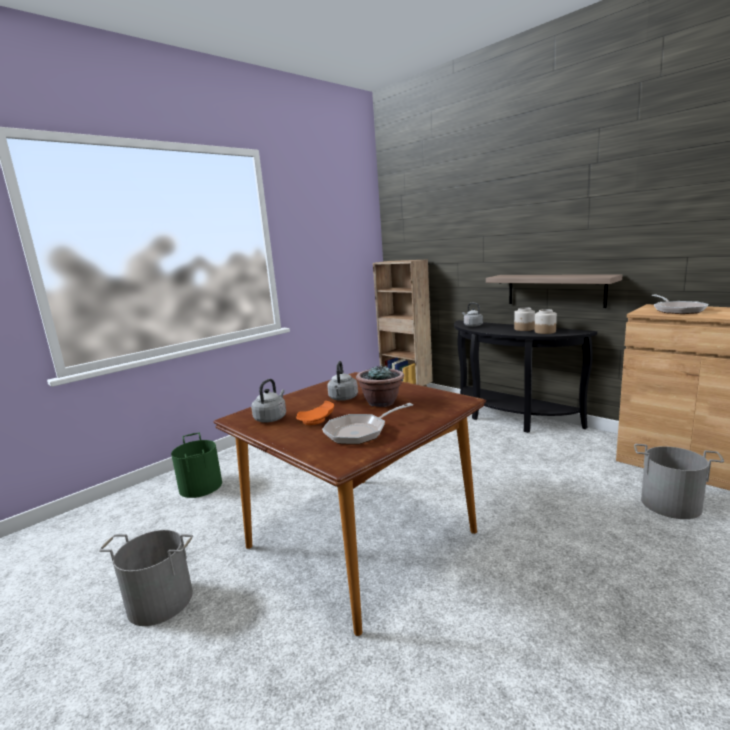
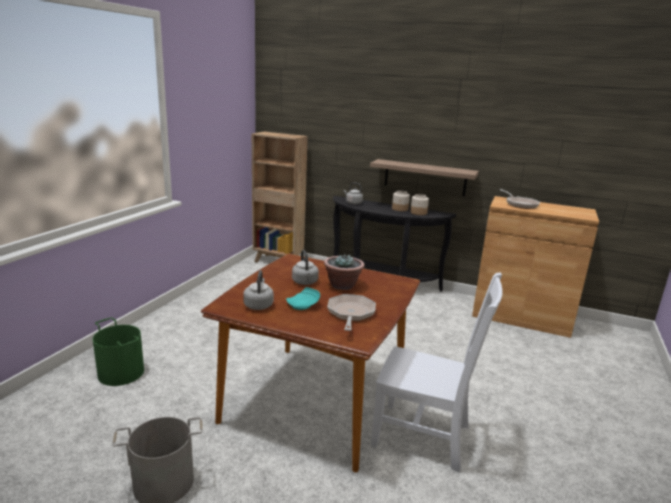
camera: 25 degrees left, 5 degrees up
orange plate [296,401,334,425] -> turquoise plate [286,287,320,310]
frying pan [322,403,413,445] -> frying pan turned 150 degrees clockwise [327,294,376,331]
grey bucket [634,444,724,519] -> none
none -> white chair [371,273,502,473]

